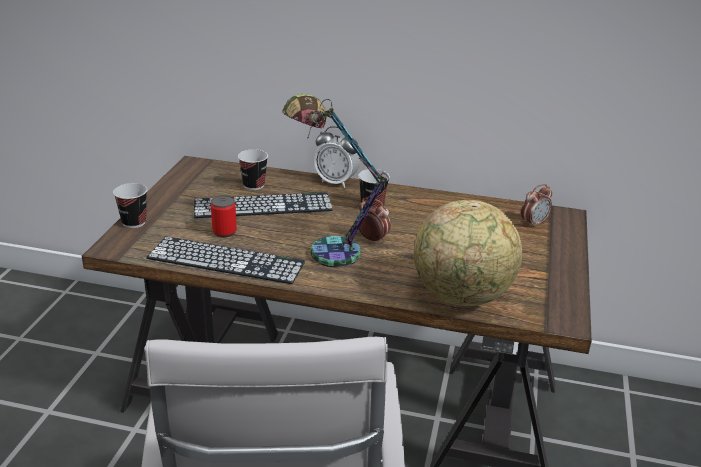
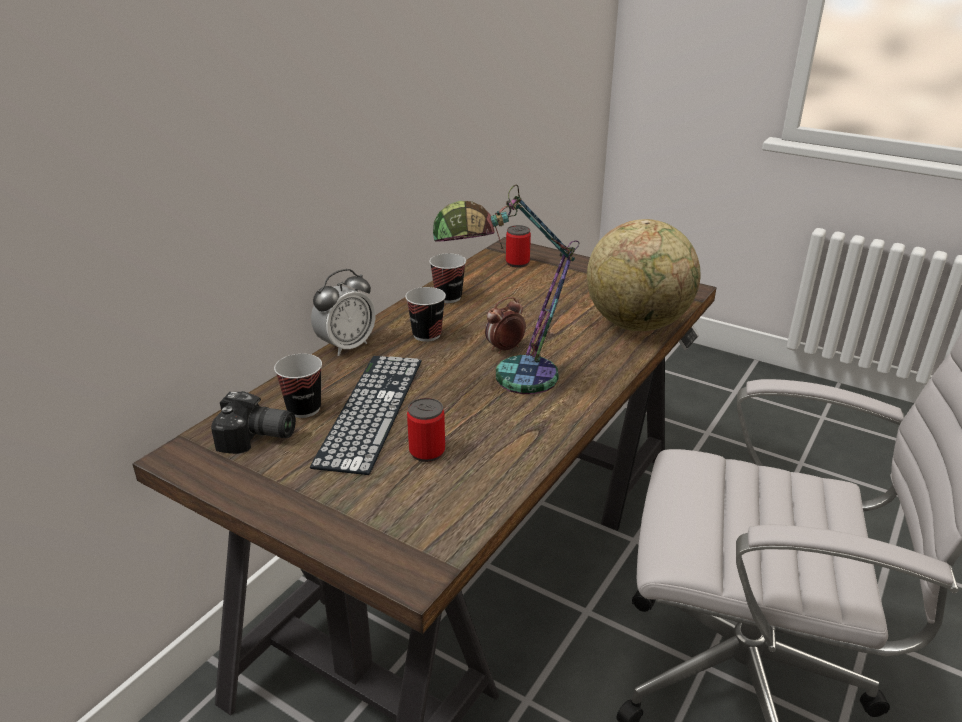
camera: 70 degrees left, 0 degrees up
cup [113,183,147,228] -> cup moved to [429,253,466,303]
keyboard [146,237,305,284] -> none
alarm clock [521,184,552,228] -> can [506,225,531,268]
none -> camera [211,391,296,454]

